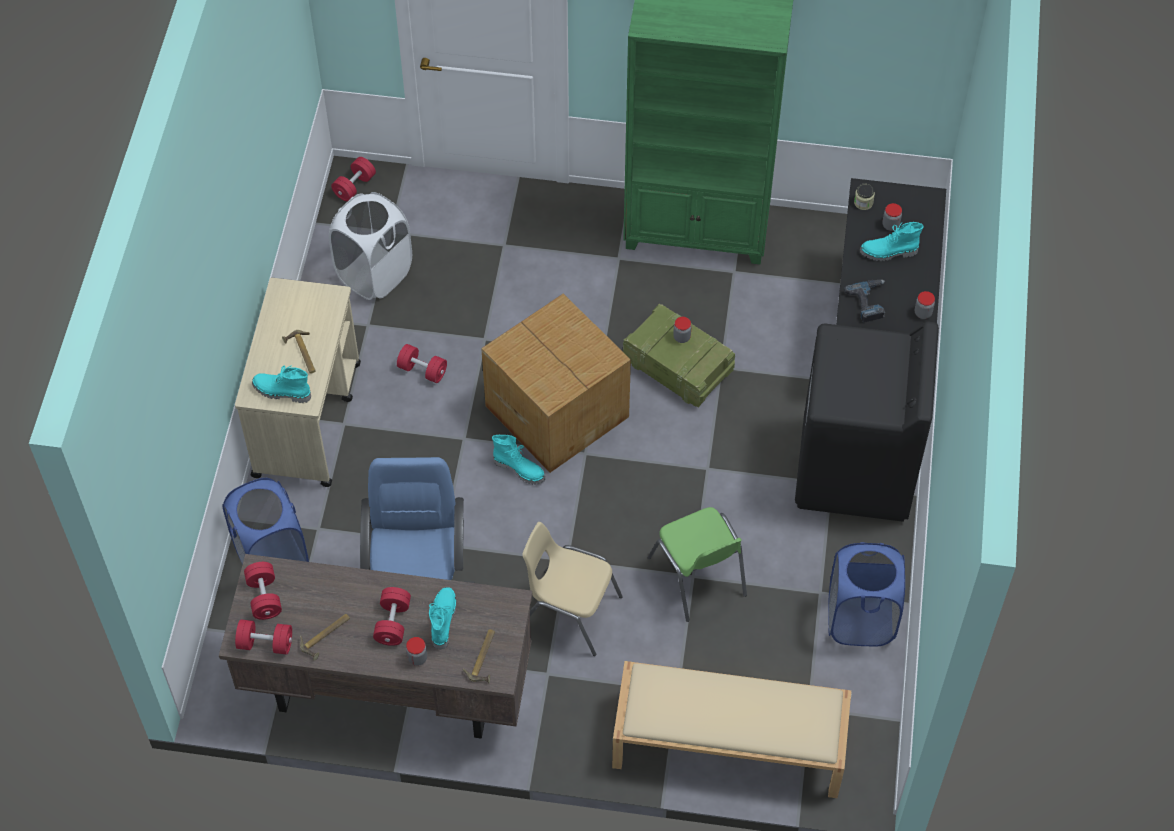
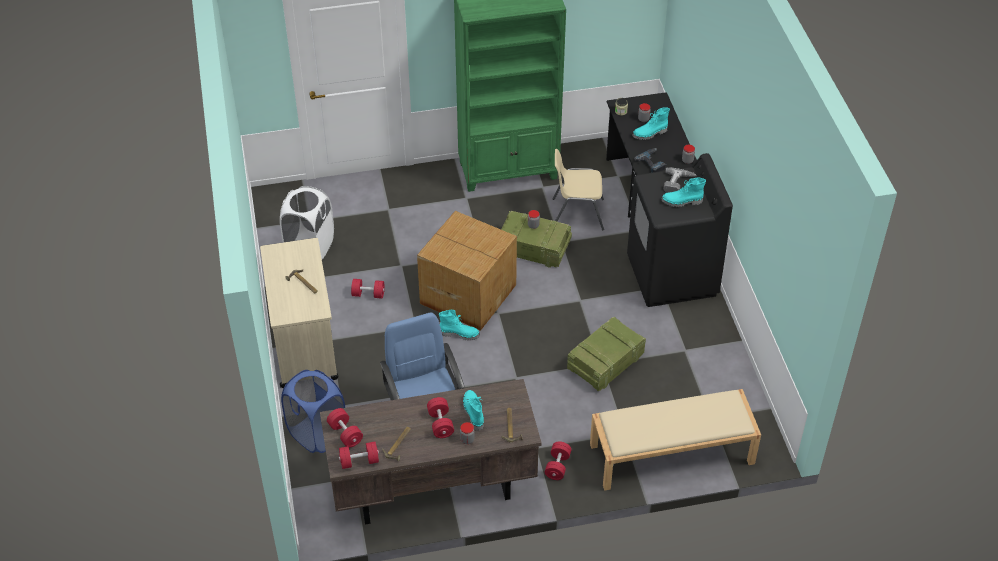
camera: 20 degrees left, 10 degrees down
turquoise boot [252,365,311,403] -> turquoise boot moved to [661,178,706,207]
red dumbbell [331,157,376,201] -> red dumbbell moved to [545,441,571,480]
beige chair [522,522,623,656] -> beige chair moved to [553,149,604,230]
green chair [648,507,747,622] -> crate [567,316,646,391]
blue laundry basket [828,542,905,646] -> none
none -> power drill [664,167,697,192]

